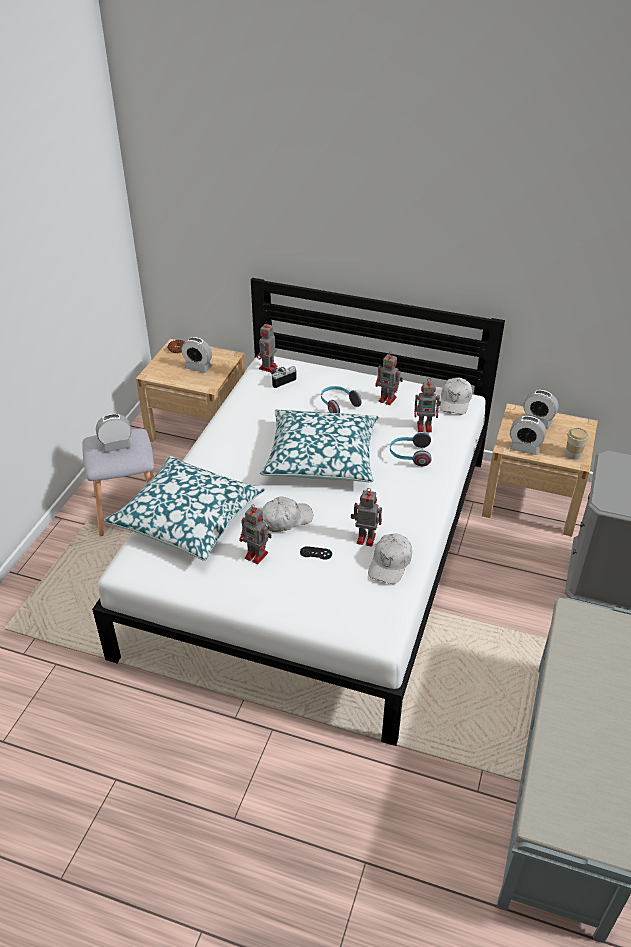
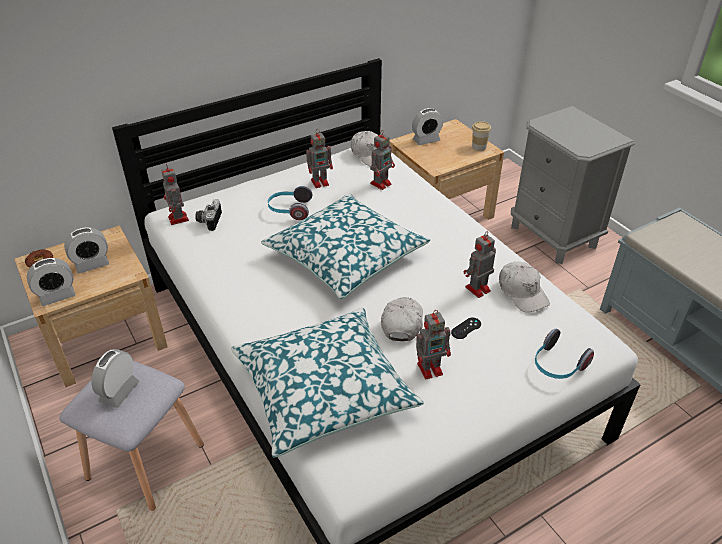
camera: 50 degrees left, 0 degrees up
headphones [390,432,432,466] -> headphones moved to [535,329,594,379]
alarm clock [510,416,546,455] -> alarm clock moved to [27,258,75,306]

